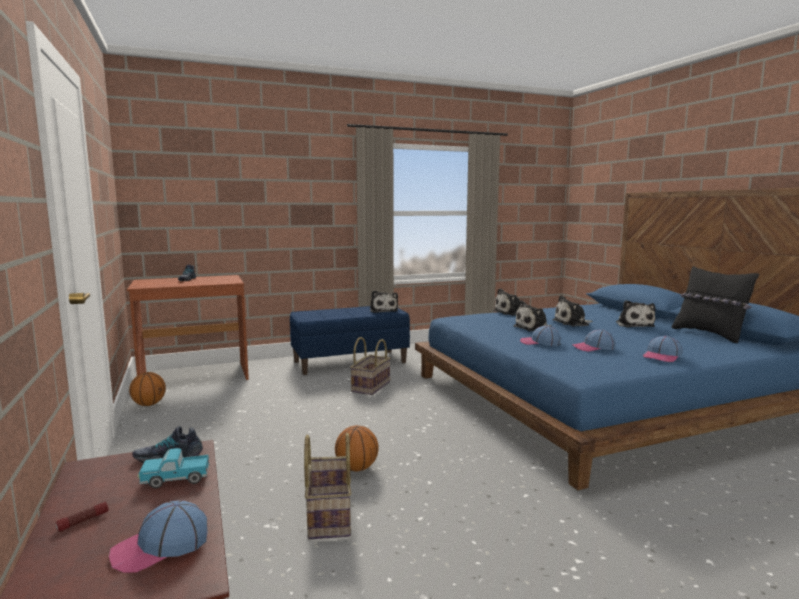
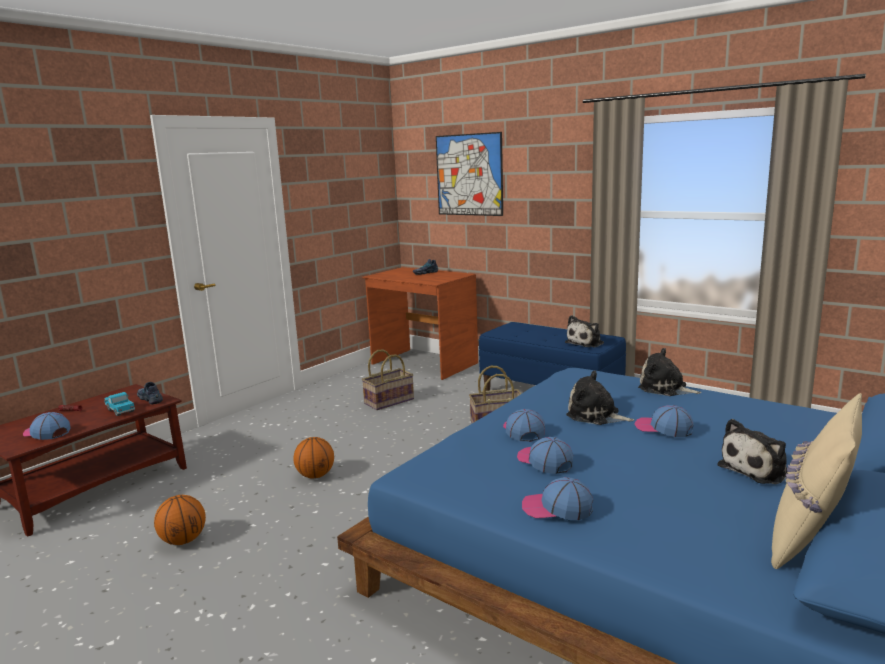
camera: 60 degrees right, 5 degrees up
basketball [129,372,166,406] -> basketball moved to [154,495,206,545]
basket [304,433,351,539] -> basket moved to [362,349,414,410]
plush toy [552,296,593,326] -> cap [634,405,694,437]
black pillow [671,266,759,343] -> beige pillow [771,393,862,569]
none -> picture [436,132,503,216]

